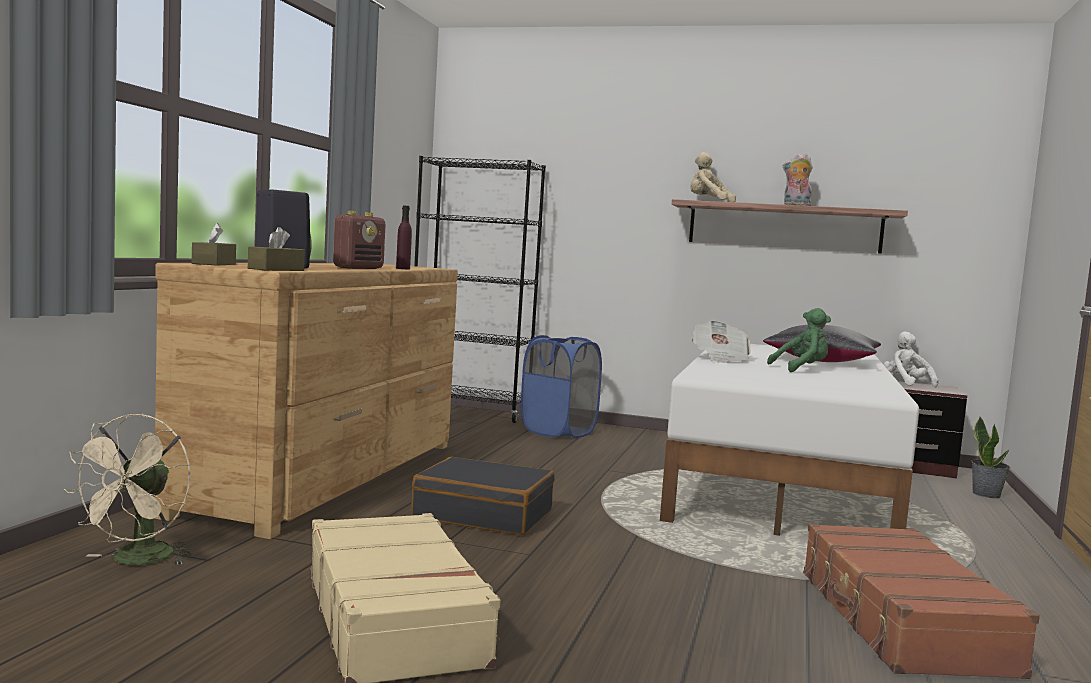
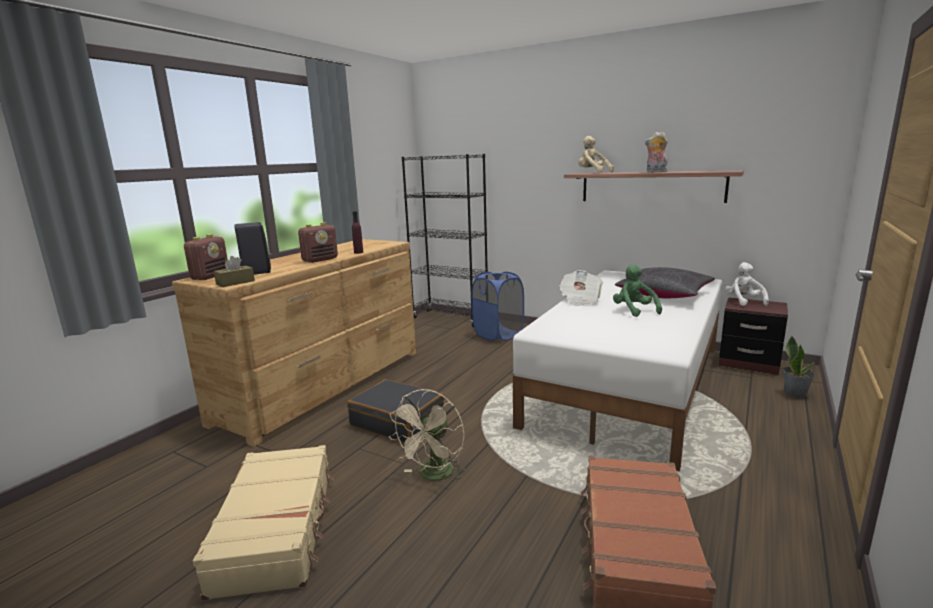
camera: 15 degrees right, 10 degrees up
beige fan [63,414,193,565] -> beige fan moved to [389,389,466,481]
brown tissue box [192,223,236,266] -> radio [184,234,228,280]
green plush toy [767,308,831,372] -> green plush toy turned 105 degrees counterclockwise [613,264,662,317]

